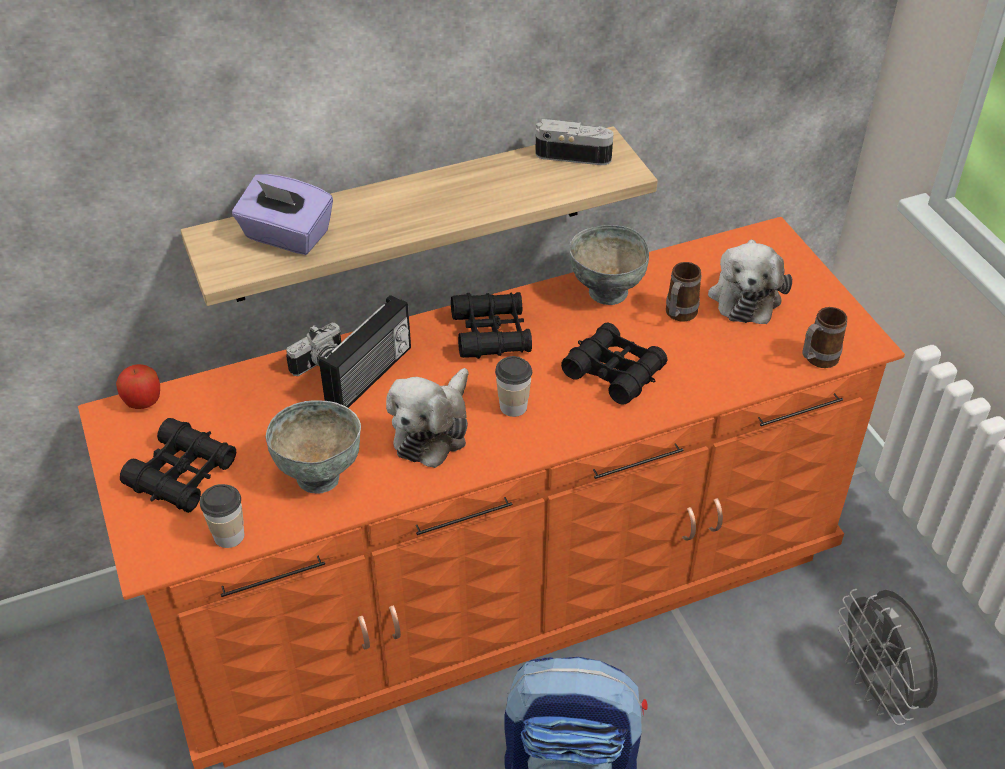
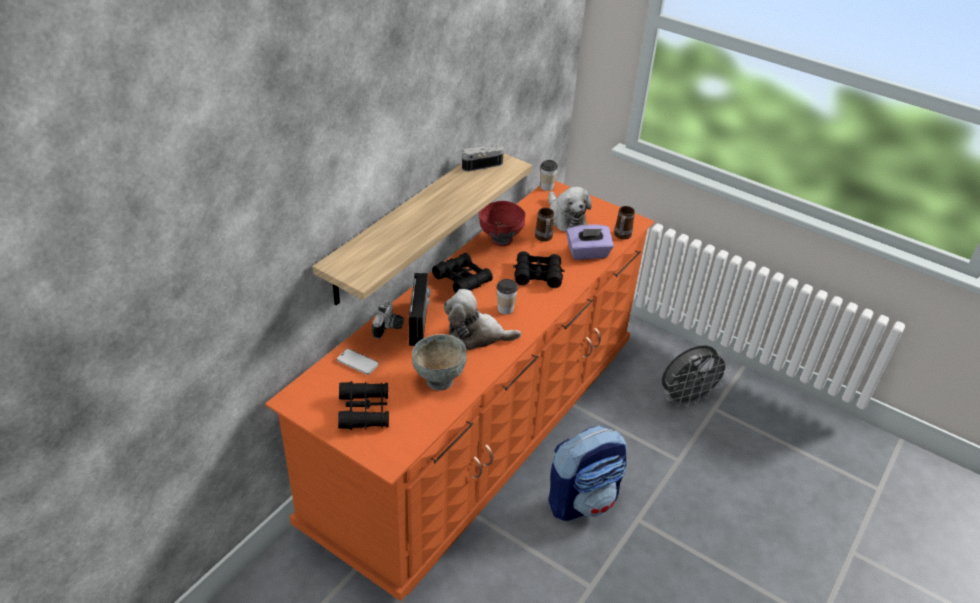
camera: 35 degrees left, 5 degrees down
apple [116,364,160,409] -> none
cup [200,484,244,548] -> cup moved to [540,160,558,191]
purple tissue box [232,174,333,255] -> purple tissue box moved to [566,225,614,260]
plush toy [386,368,469,468] -> plush toy turned 105 degrees clockwise [444,289,521,350]
grey bowl [569,225,649,305] -> red bowl [479,201,526,246]
grey fan [838,589,939,725] -> grey fan turned 60 degrees counterclockwise [662,346,731,407]
none -> phone [337,349,379,375]

